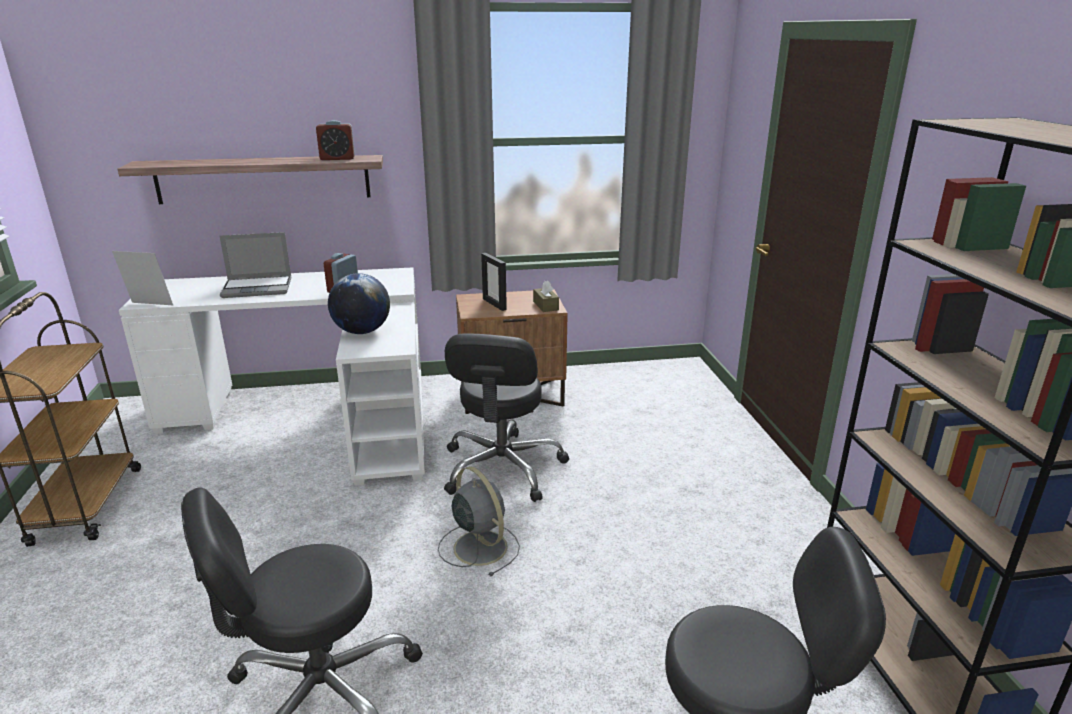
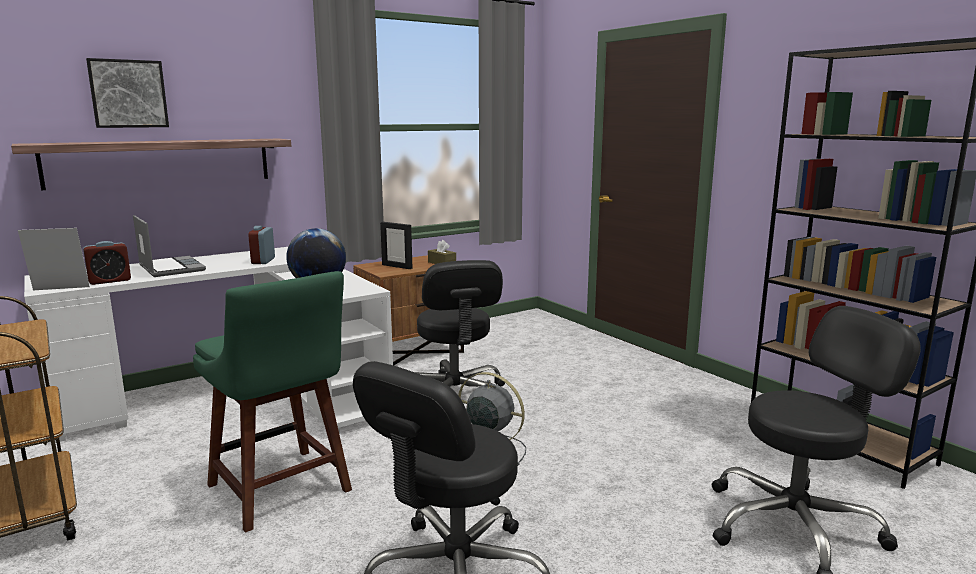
camera: 25 degrees left, 10 degrees down
laptop [220,232,292,298] -> laptop turned 90 degrees counterclockwise [133,215,206,277]
alarm clock [316,120,355,160] -> alarm clock moved to [83,241,131,285]
none -> picture [86,58,169,128]
none -> green stool [193,271,352,533]

